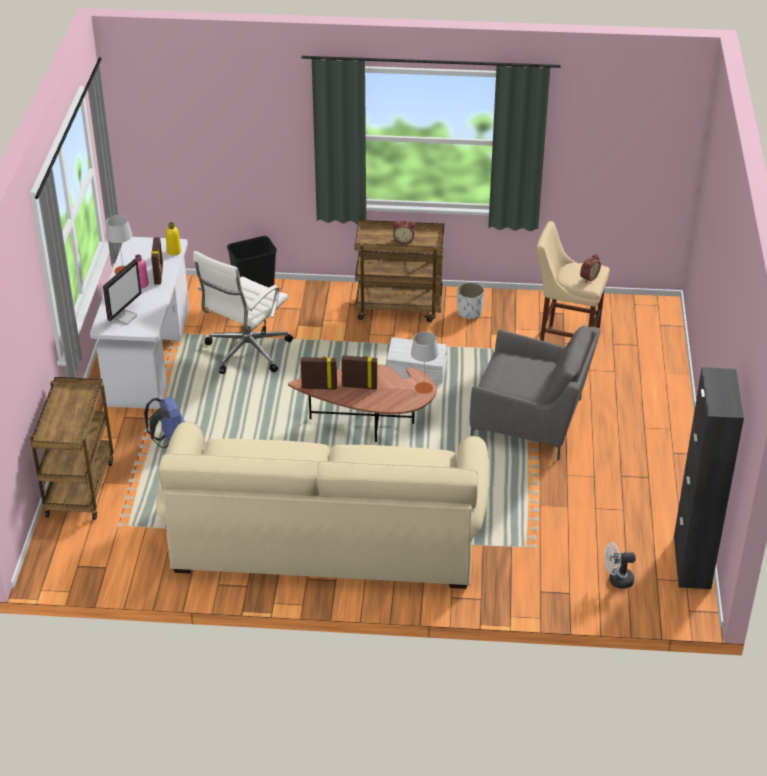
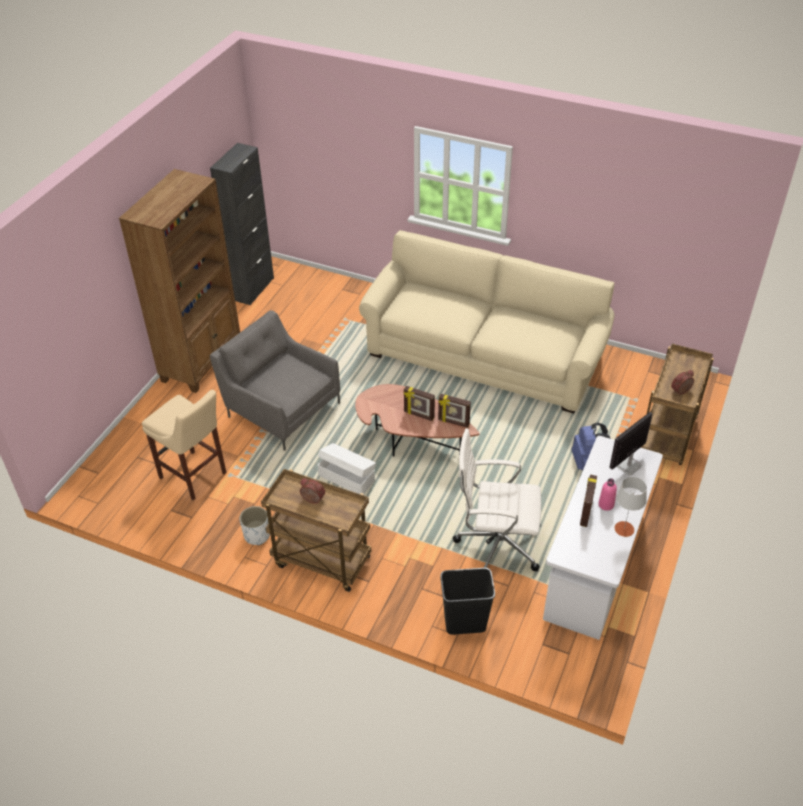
camera: 160 degrees left, 5 degrees up
yellow bottle [166,222,181,255] -> none
white office chair [193,251,293,374] -> white office chair turned 135 degrees counterclockwise [453,428,541,571]
grey table lamp [411,332,439,394] -> none
alarm clock [580,254,601,282] -> alarm clock moved to [671,370,694,395]
white fan [604,542,636,589] -> none
none -> brown bookcase [119,169,240,393]

